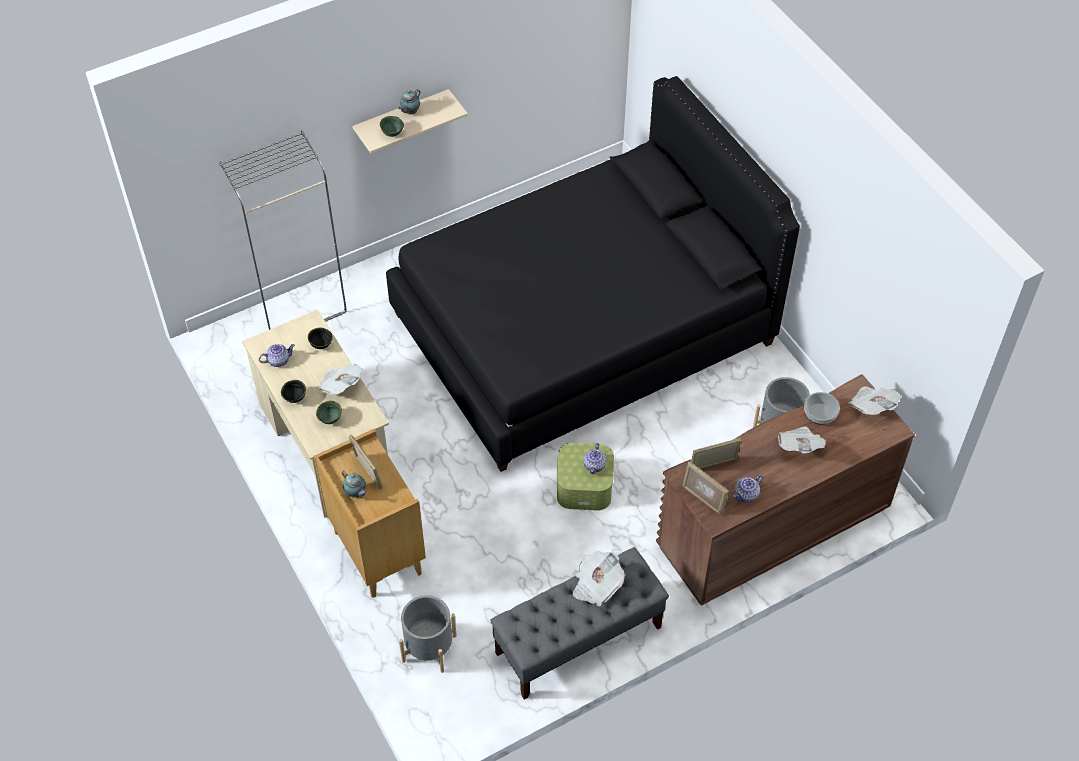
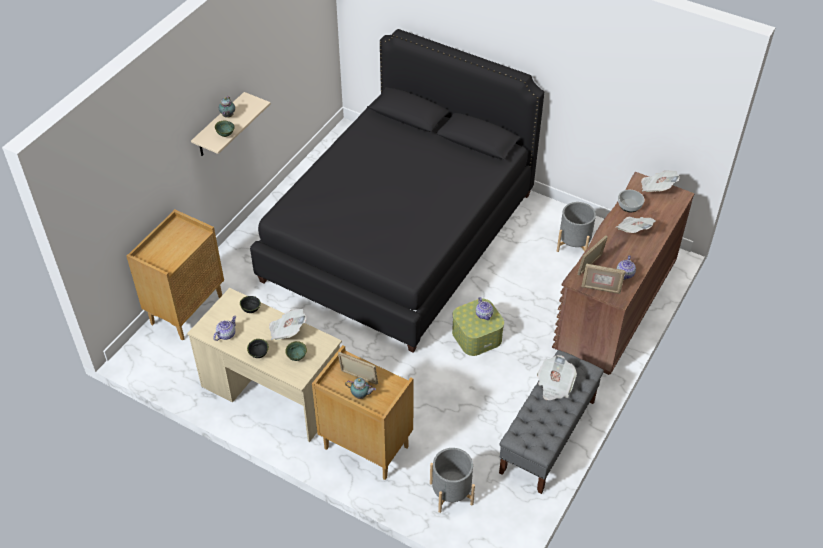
camera: 30 degrees left, 5 degrees down
grey clothes rack [219,130,347,330] -> brown cabinet [126,209,224,340]

